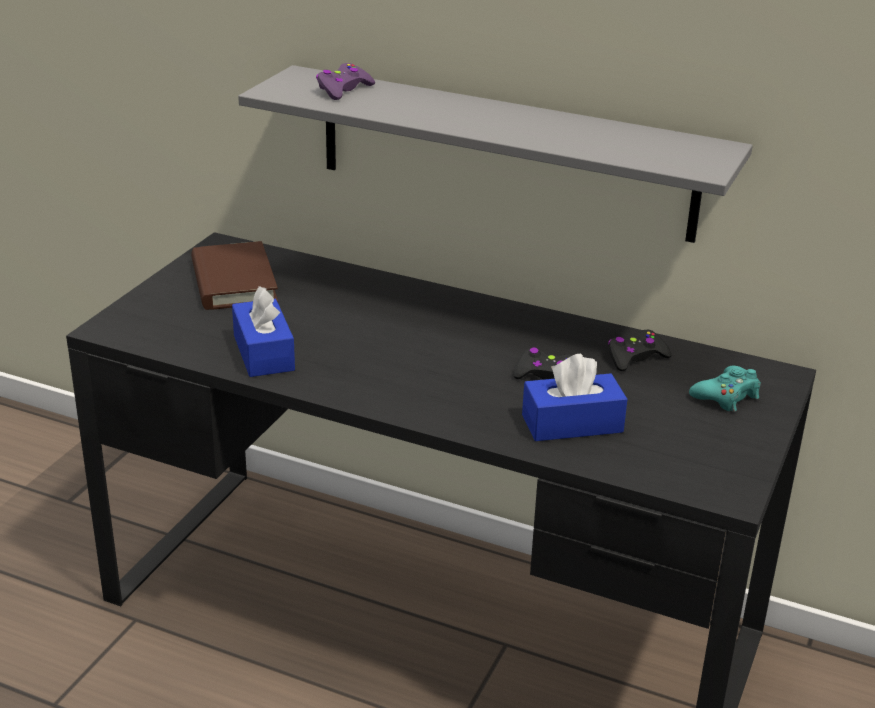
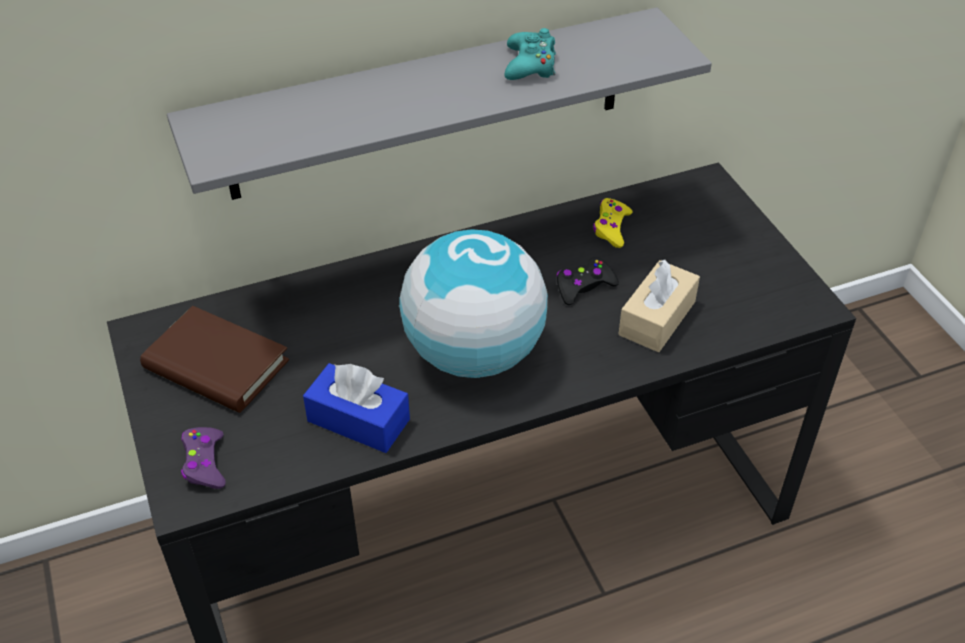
camera: 45 degrees left, 15 degrees up
purple game controller [316,63,375,100] -> purple game controller moved to [181,427,226,489]
blue tissue box [522,354,627,441] -> beige tissue box [618,259,700,352]
black game controller [608,330,672,371] -> yellow game controller [593,198,633,248]
turquoise game controller [689,366,761,412] -> turquoise game controller moved to [505,28,556,80]
none -> globe [399,229,548,378]

